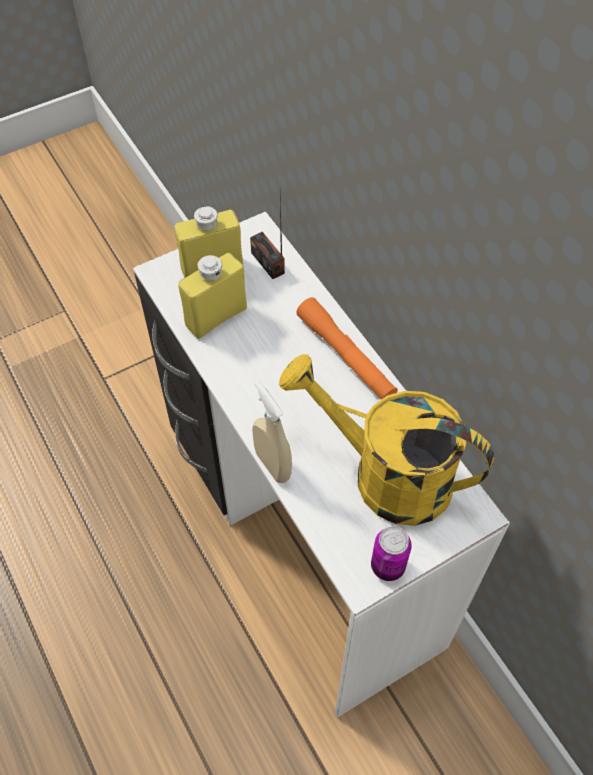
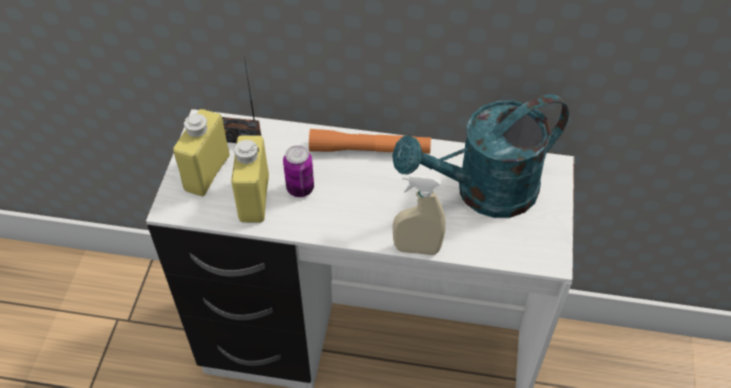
camera: 50 degrees left, 5 degrees down
yellow watering can [279,354,494,526] -> turquoise watering can [392,94,569,218]
can [371,526,412,581] -> can moved to [283,145,314,197]

